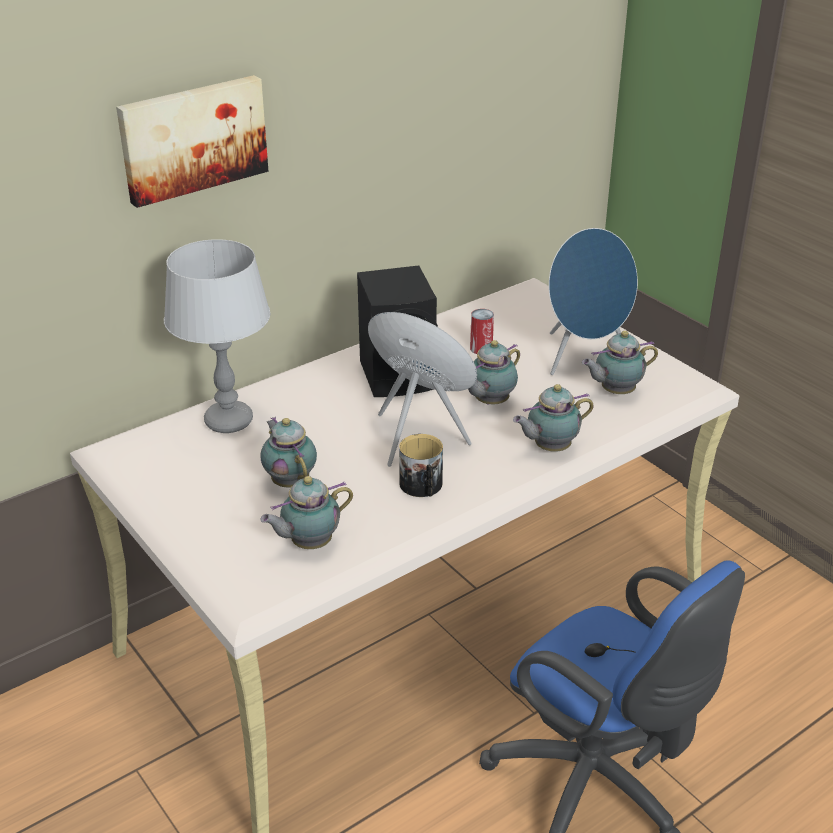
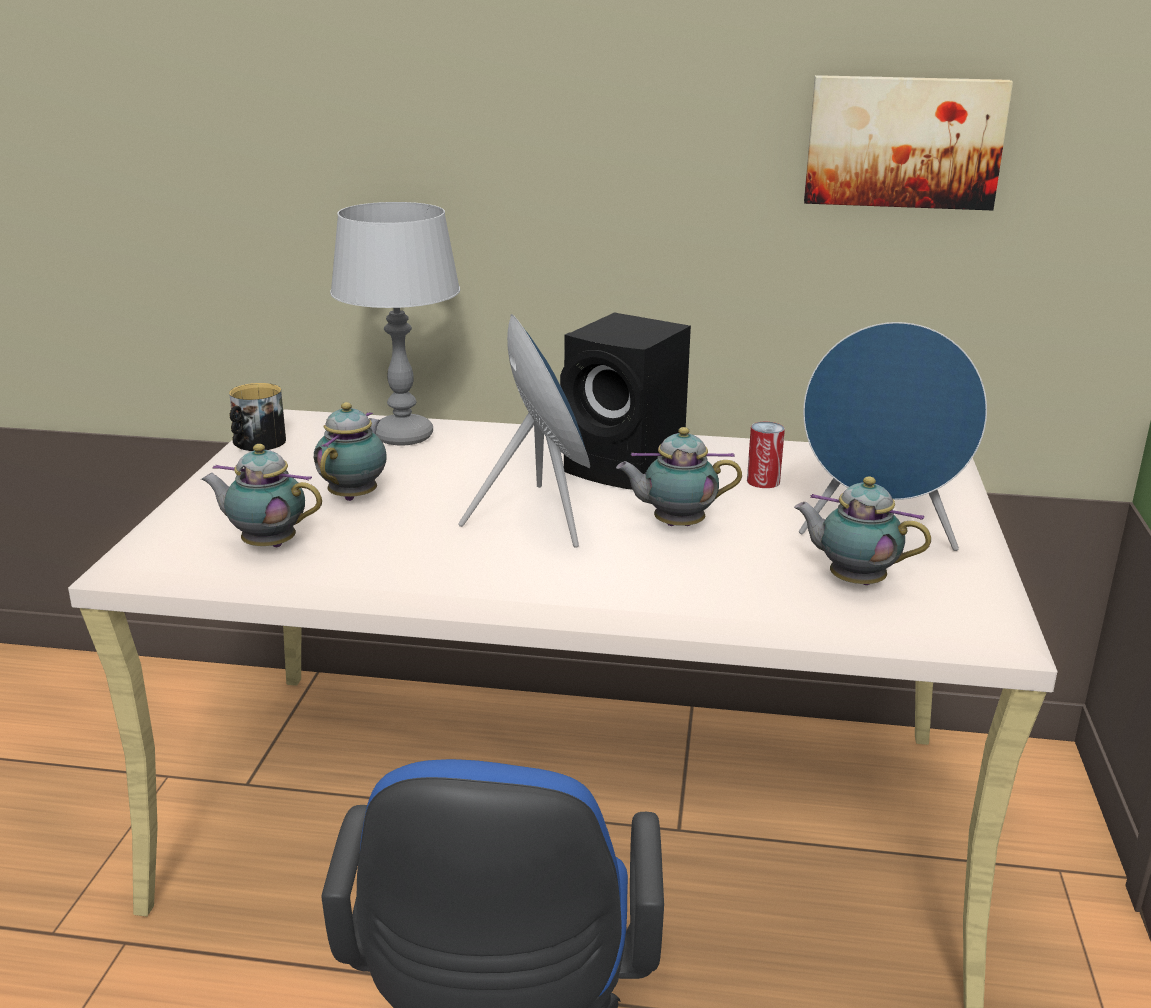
camera: 45 degrees right, 10 degrees down
picture [116,75,268,208] -> picture moved to [804,75,1013,211]
mug [399,434,443,497] -> mug moved to [229,383,286,451]
teapot [513,384,594,452] -> none

